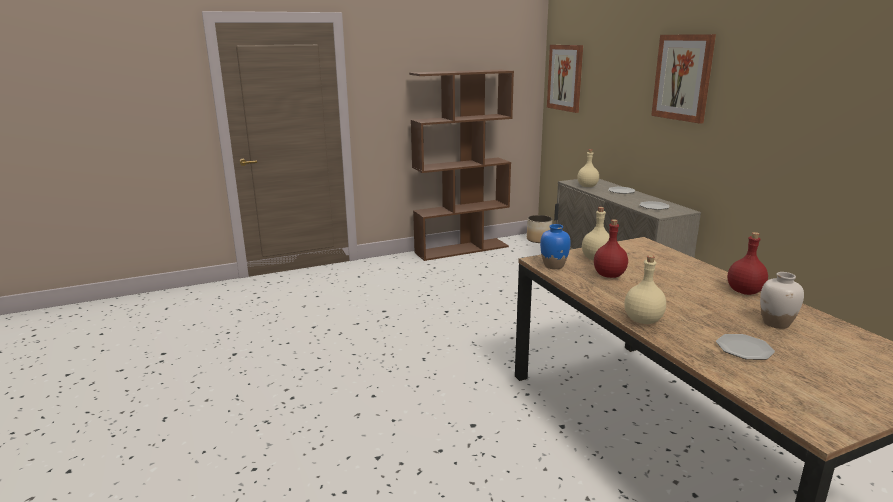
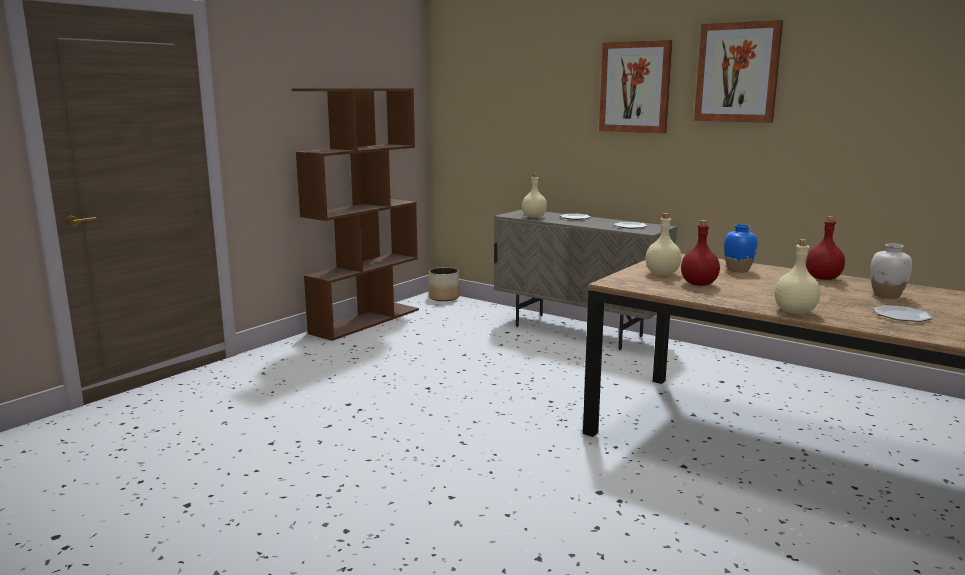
camera: 30 degrees left, 5 degrees down
blue vase [540,224,571,269] -> blue vase moved to [724,224,758,273]
picture [547,45,583,113] -> picture moved to [694,20,783,123]

